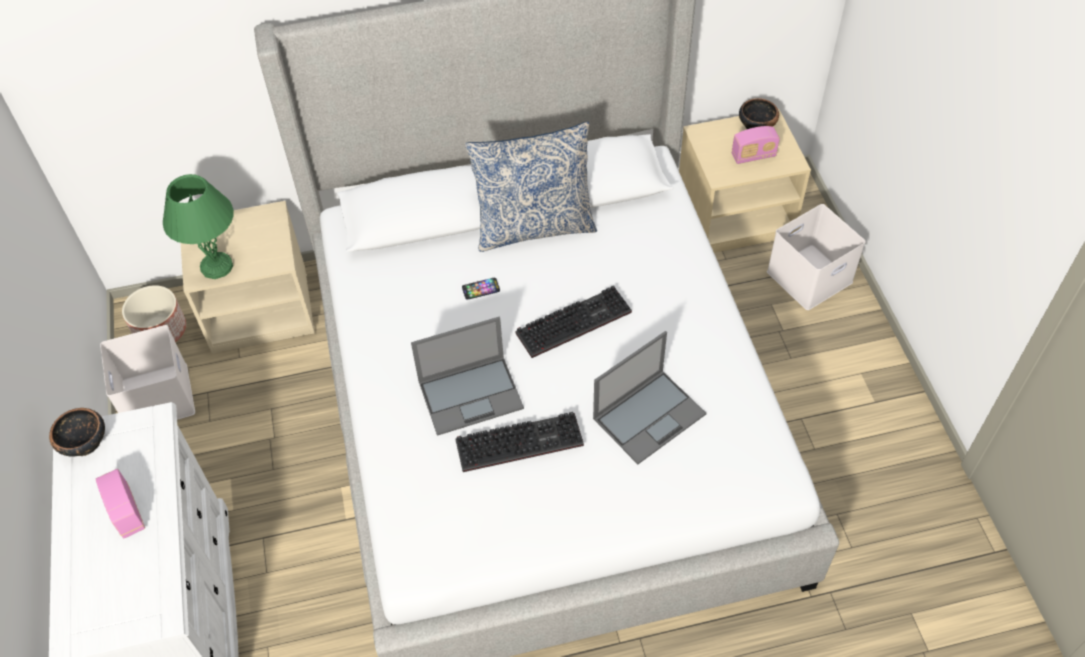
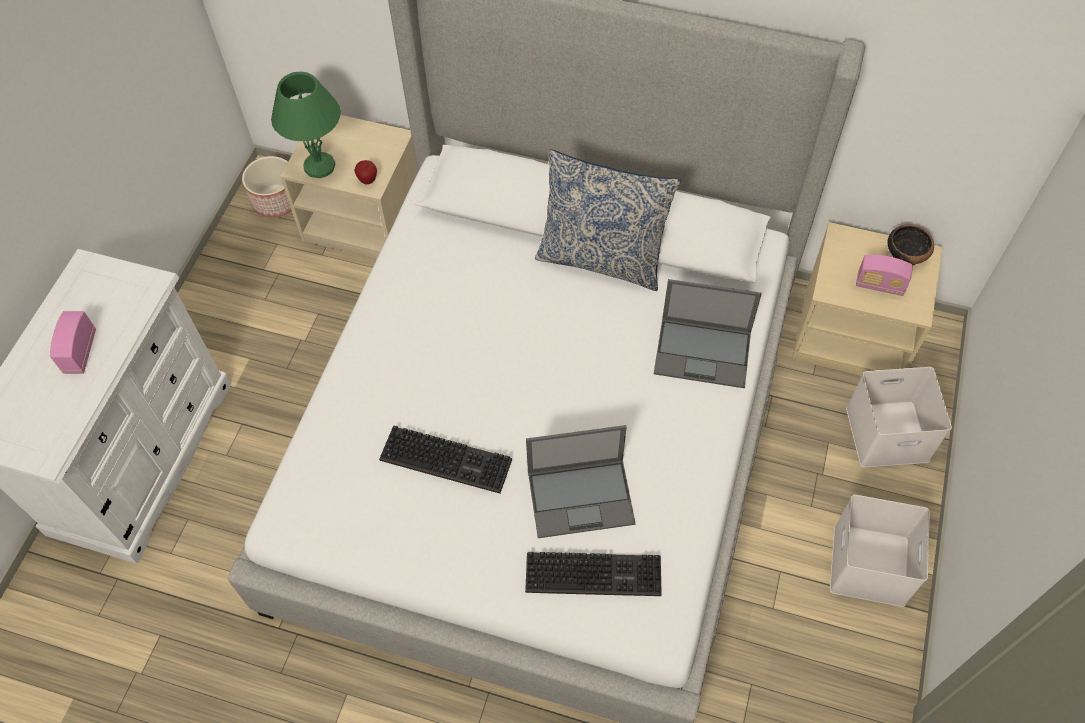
camera: 30 degrees right, 5 degrees up
bowl [49,408,105,457] -> none
white storage box [100,325,195,420] -> white storage box moved to [830,495,930,607]
laptop [411,317,524,436] -> laptop moved to [654,279,762,388]
phone [462,278,500,300] -> none
keyboard [515,286,632,358] -> keyboard moved to [525,552,662,596]
none -> apple [354,160,377,184]

